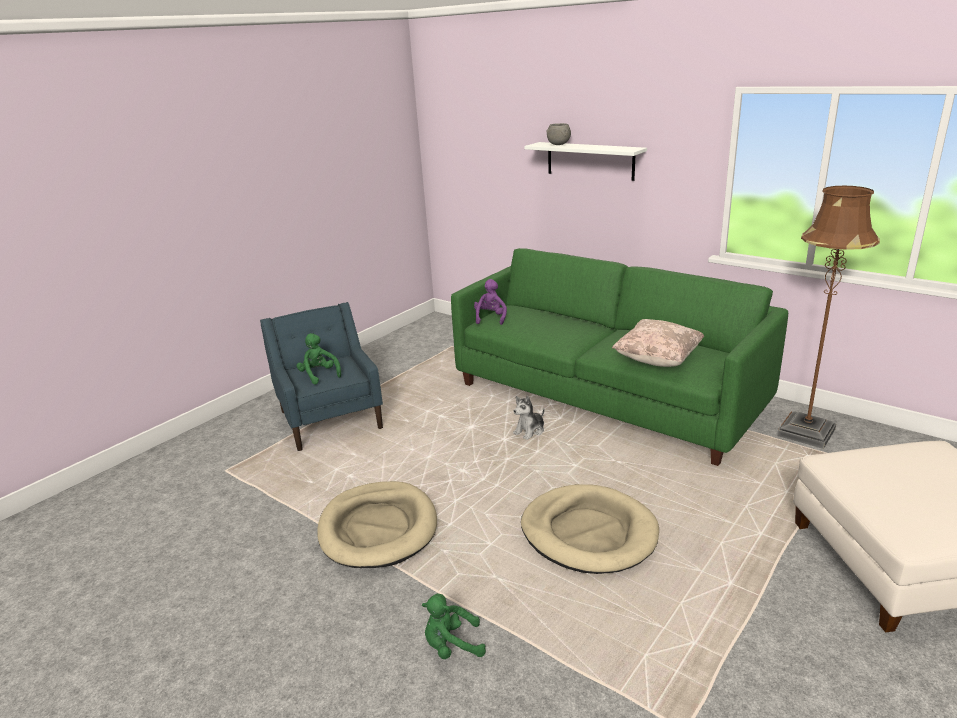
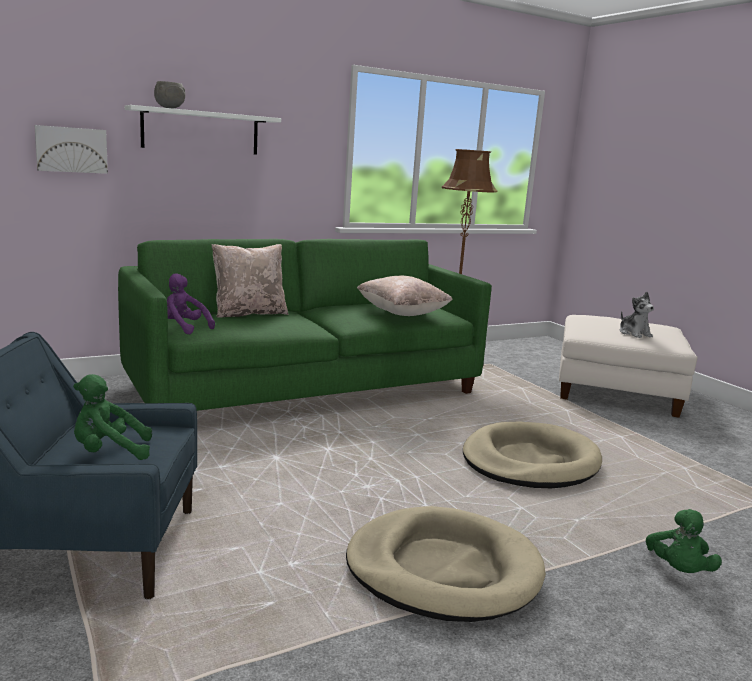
camera: 70 degrees left, 10 degrees down
plush toy [513,396,544,440] -> plush toy moved to [620,292,654,338]
none -> picture [34,125,108,174]
none -> beige pillow [212,244,289,318]

